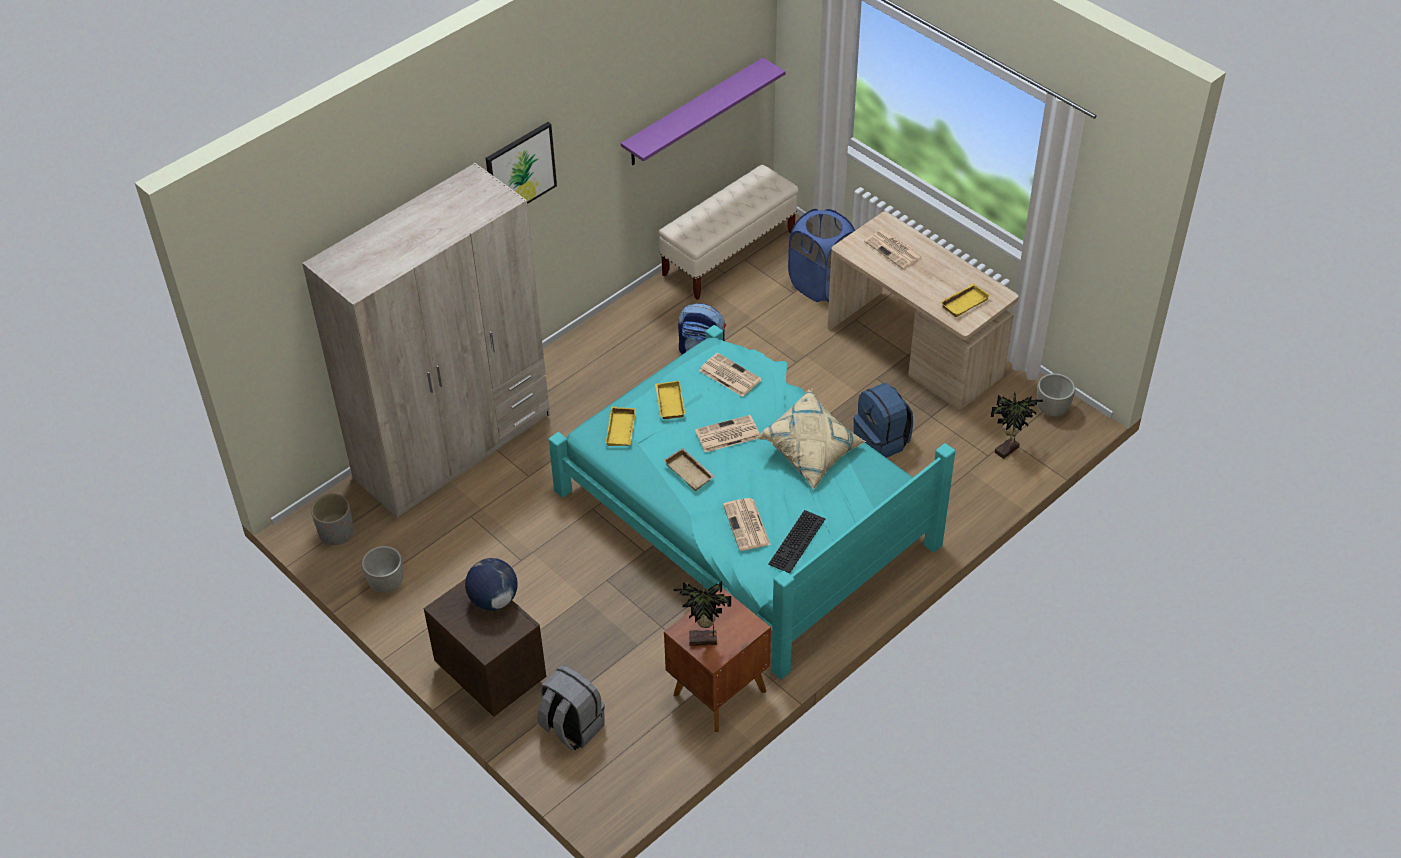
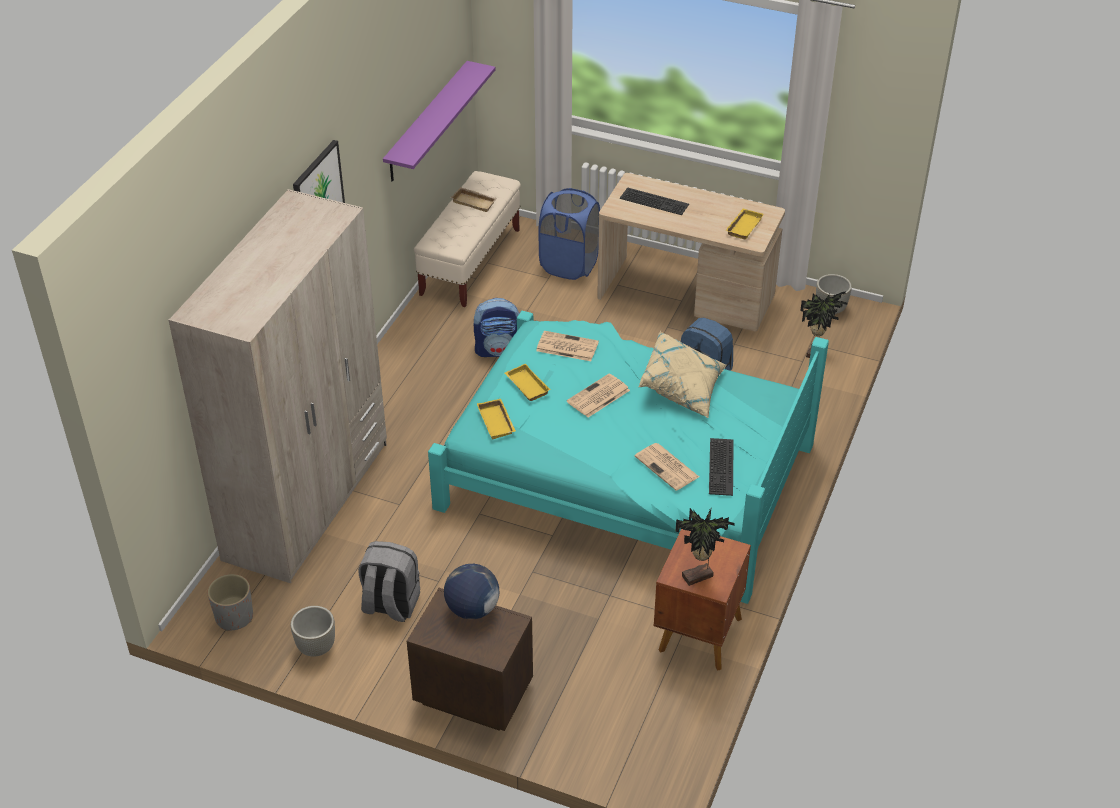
camera: 25 degrees left, 5 degrees down
grey backpack [537,665,605,751] -> grey backpack moved to [358,541,420,622]
beige tray [664,448,715,491] -> beige tray moved to [451,187,497,212]
newspaper [864,229,923,269] -> keyboard [620,187,689,215]

